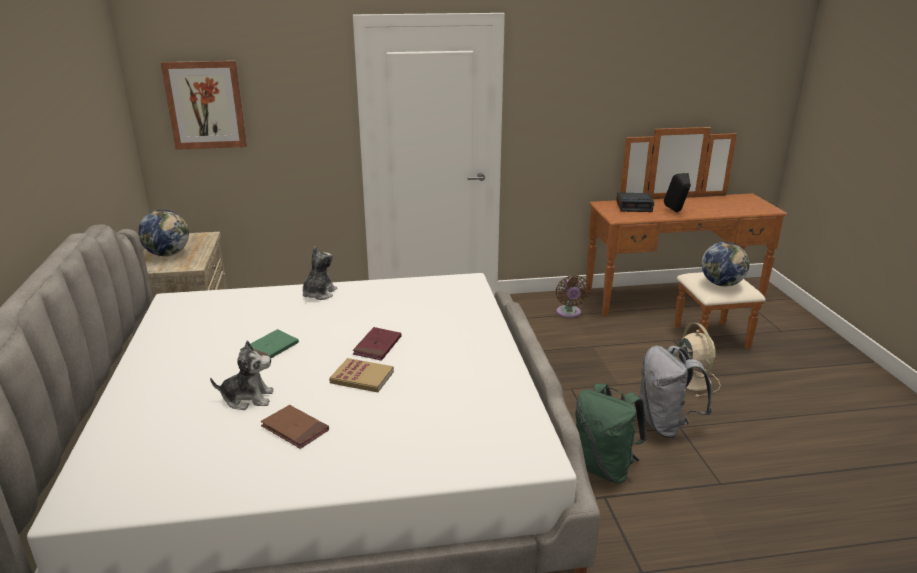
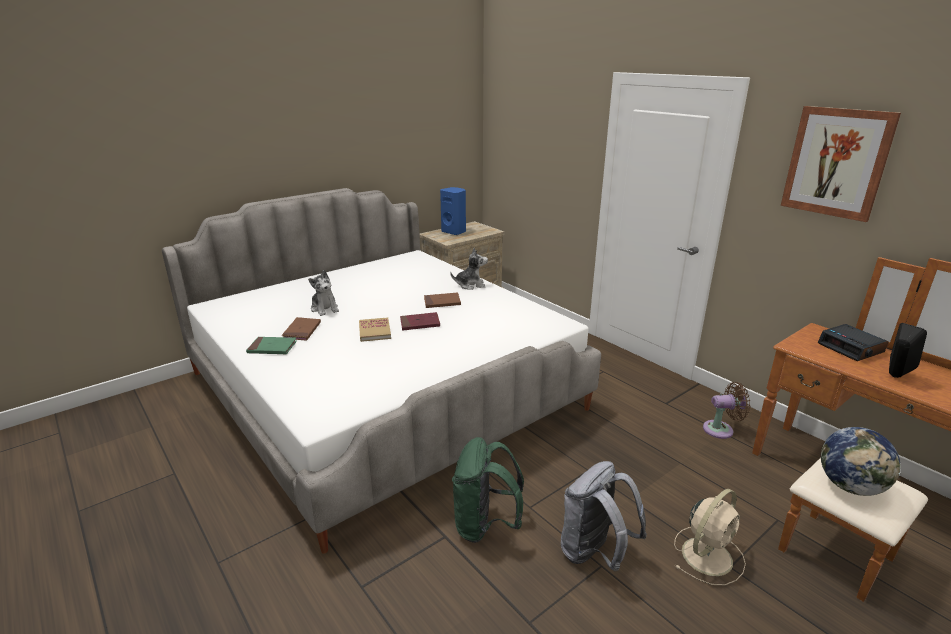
camera: 60 degrees right, 0 degrees up
globe [138,210,189,256] -> blue speaker [440,187,466,235]
picture [161,61,247,150] -> picture moved to [781,106,901,222]
green book [240,329,299,358] -> green book moved to [246,337,297,354]
brown fan [556,275,590,318] -> brown fan turned 150 degrees counterclockwise [703,382,750,439]
none -> brown book [424,292,461,308]

